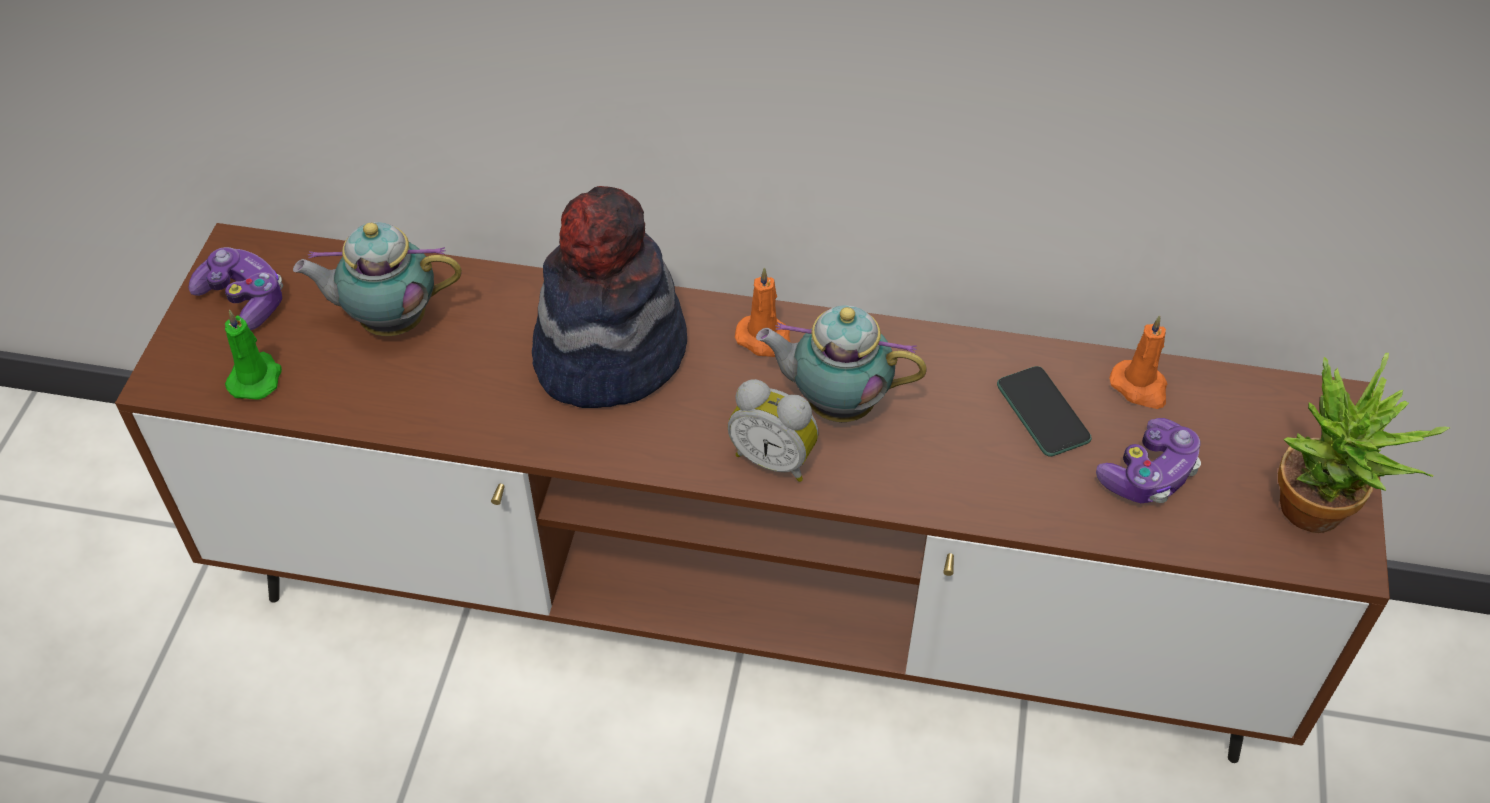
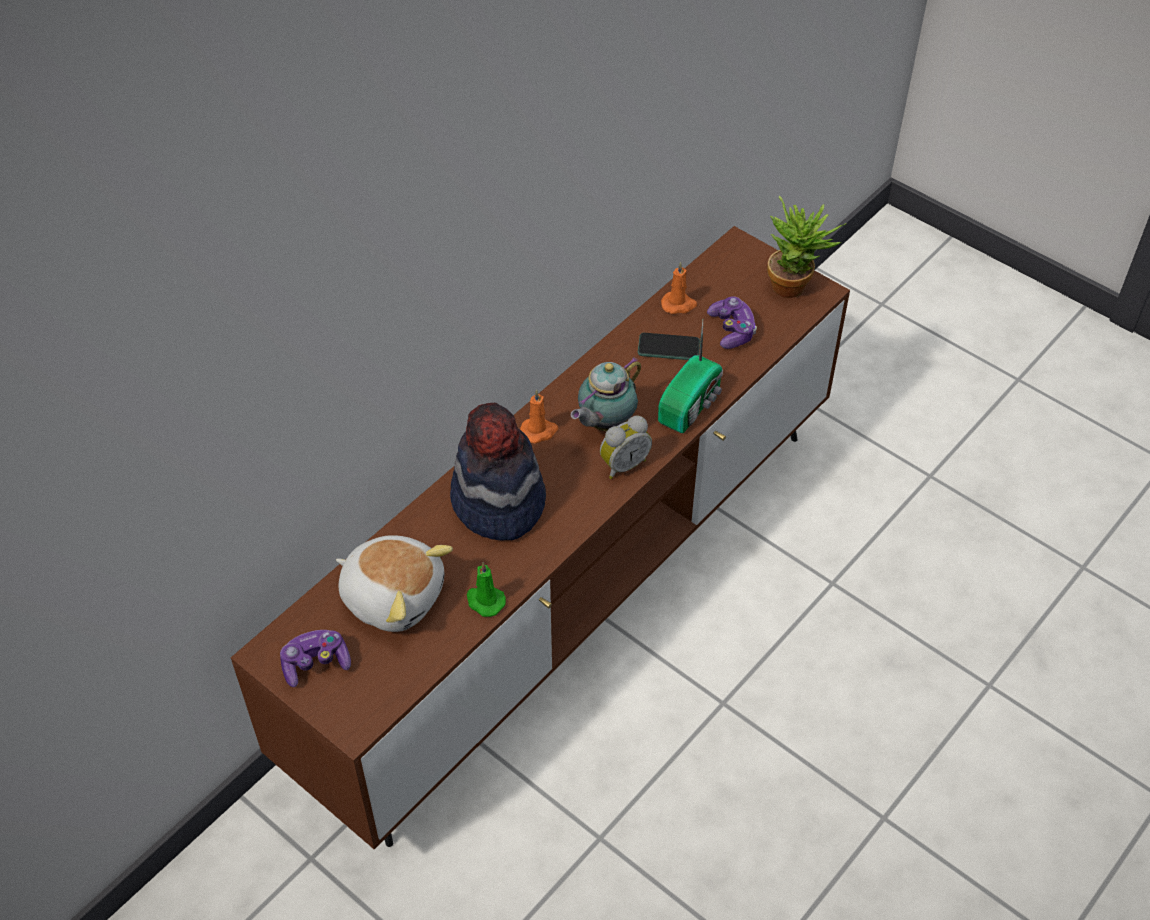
camera: 60 degrees left, 0 degrees up
green candle [225,309,282,400] -> green candle moved to [467,562,506,617]
teapot [293,222,462,336] -> plush toy [336,535,453,632]
none -> radio [658,320,723,433]

